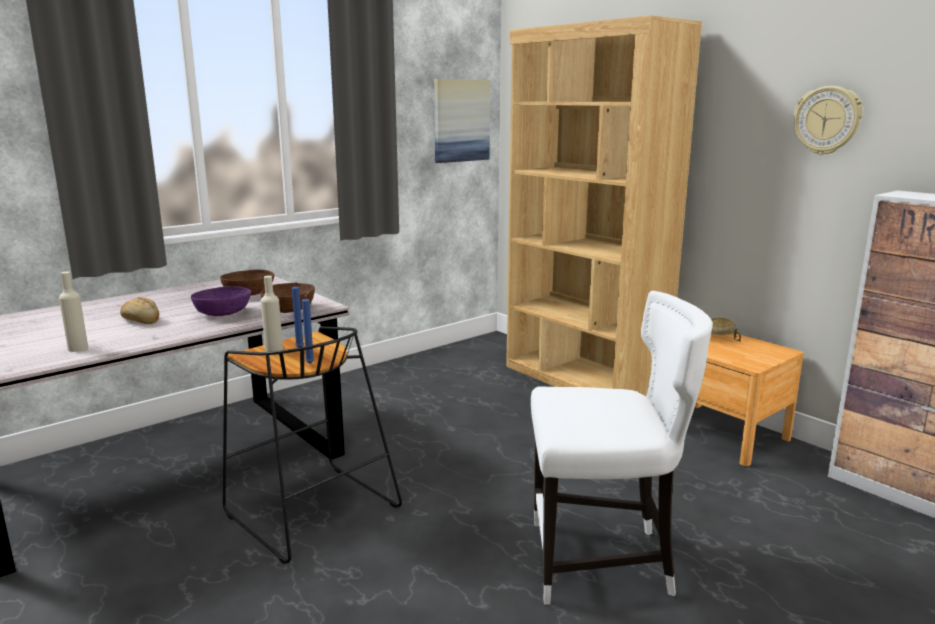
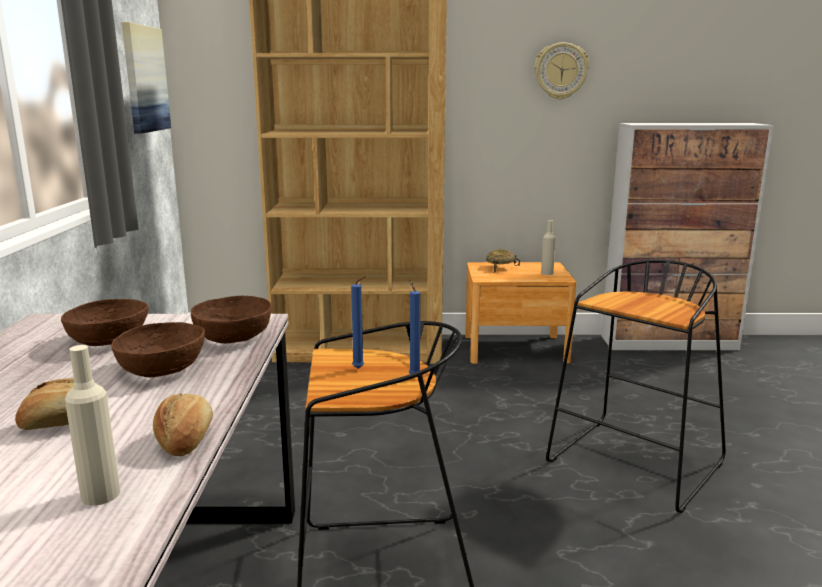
camera: 50 degrees left, 0 degrees up
purple bowl [191,286,251,316] -> brown bowl [111,322,205,377]
beige bottle [261,276,283,352] -> beige bottle moved to [541,220,556,275]
white chair [531,291,713,605] -> black stool [546,260,726,513]
none -> bread [153,393,213,456]

